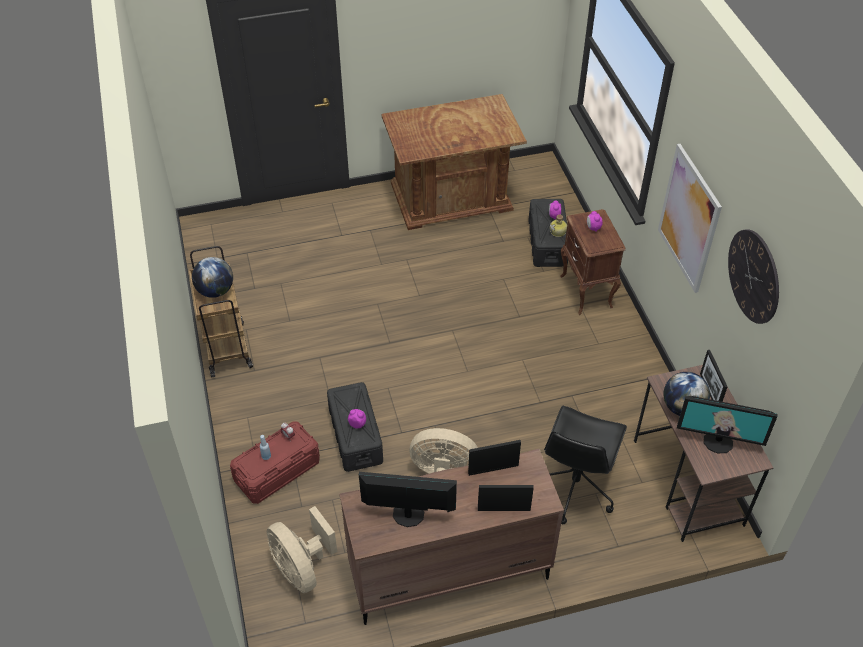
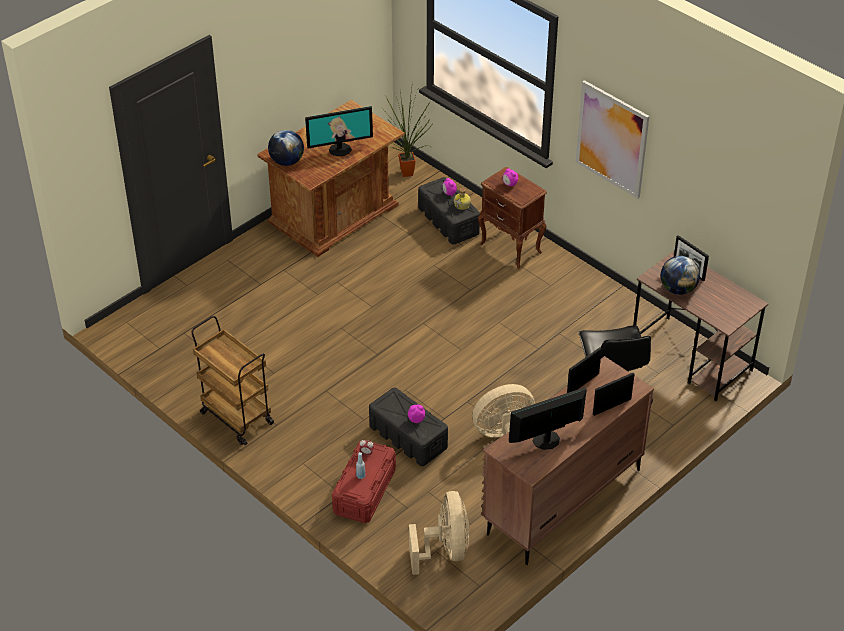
camera: 30 degrees left, 5 degrees down
globe [192,257,233,298] -> globe moved to [268,130,304,166]
beige fan [267,506,337,593] -> beige fan turned 120 degrees counterclockwise [409,491,470,575]
monitor [677,396,778,453] -> monitor moved to [305,106,373,156]
wall clock [728,229,779,324] -> none
none -> potted plant [383,82,433,177]

